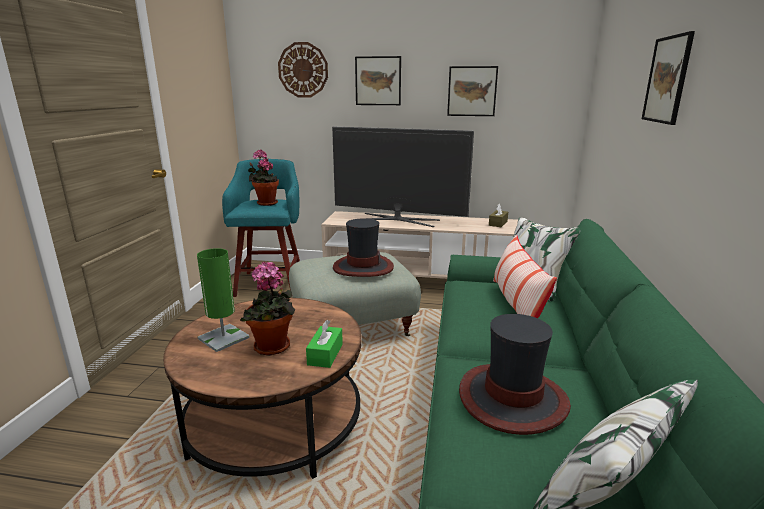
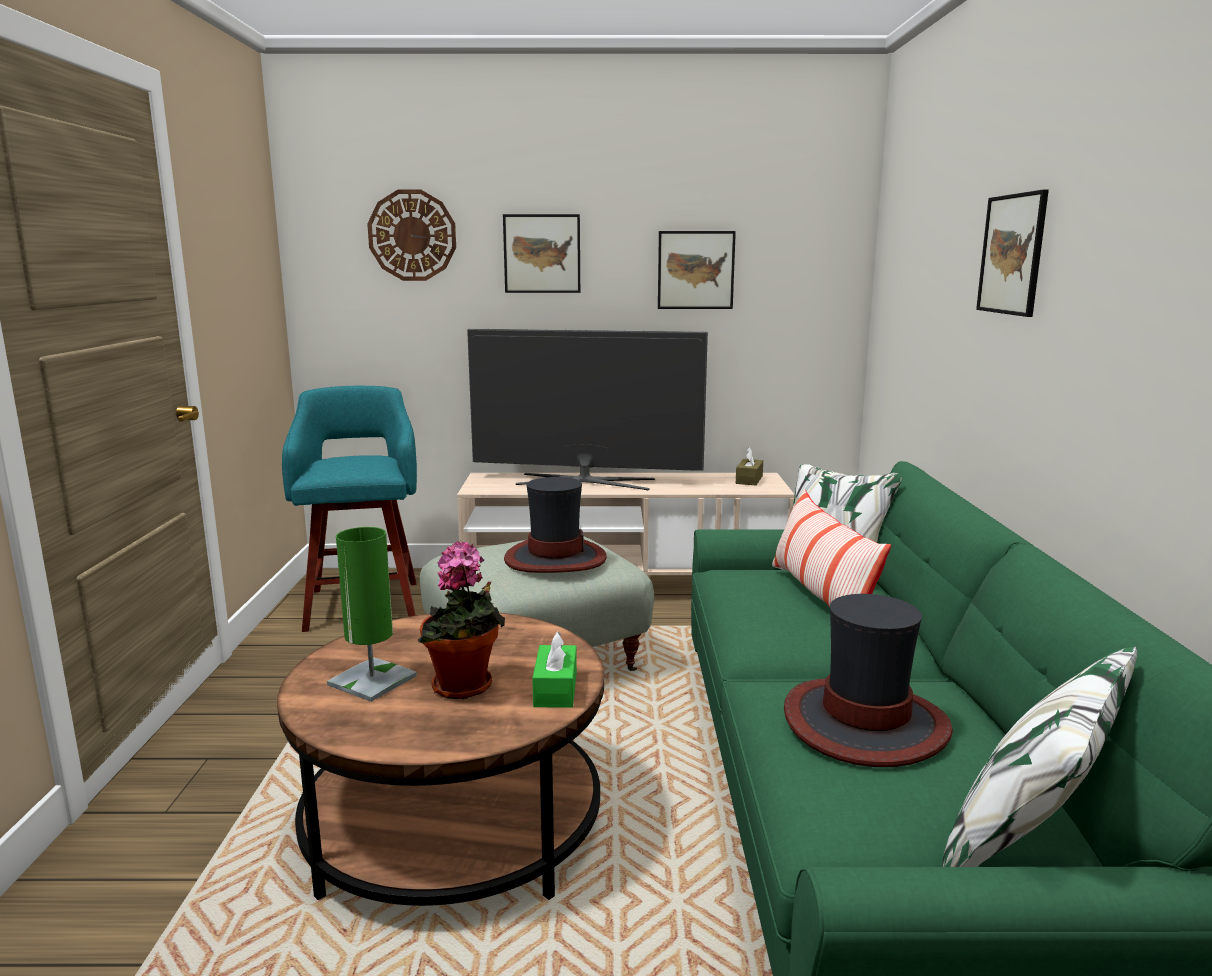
camera: 10 degrees left, 5 degrees down
potted plant [248,149,279,206] -> none

